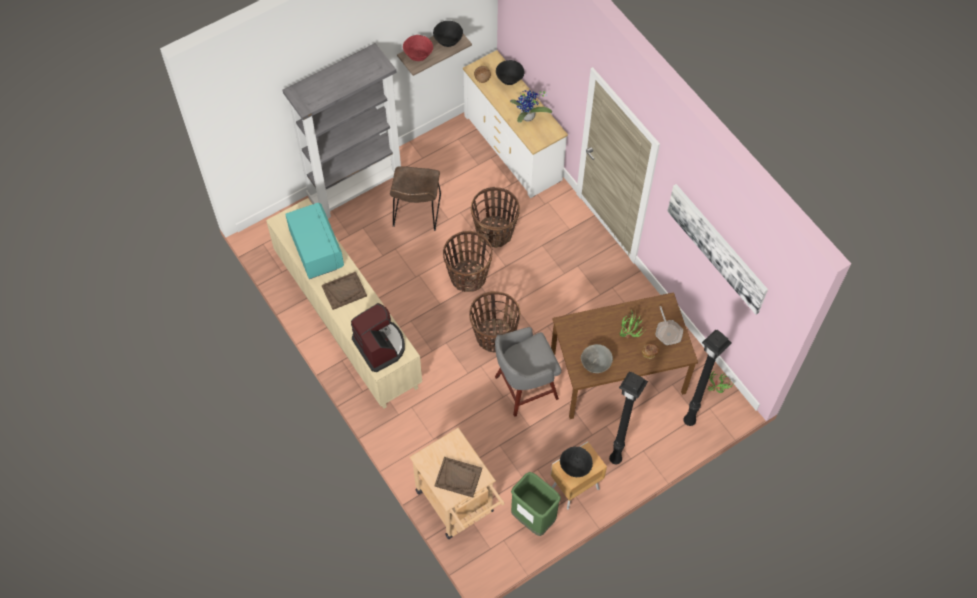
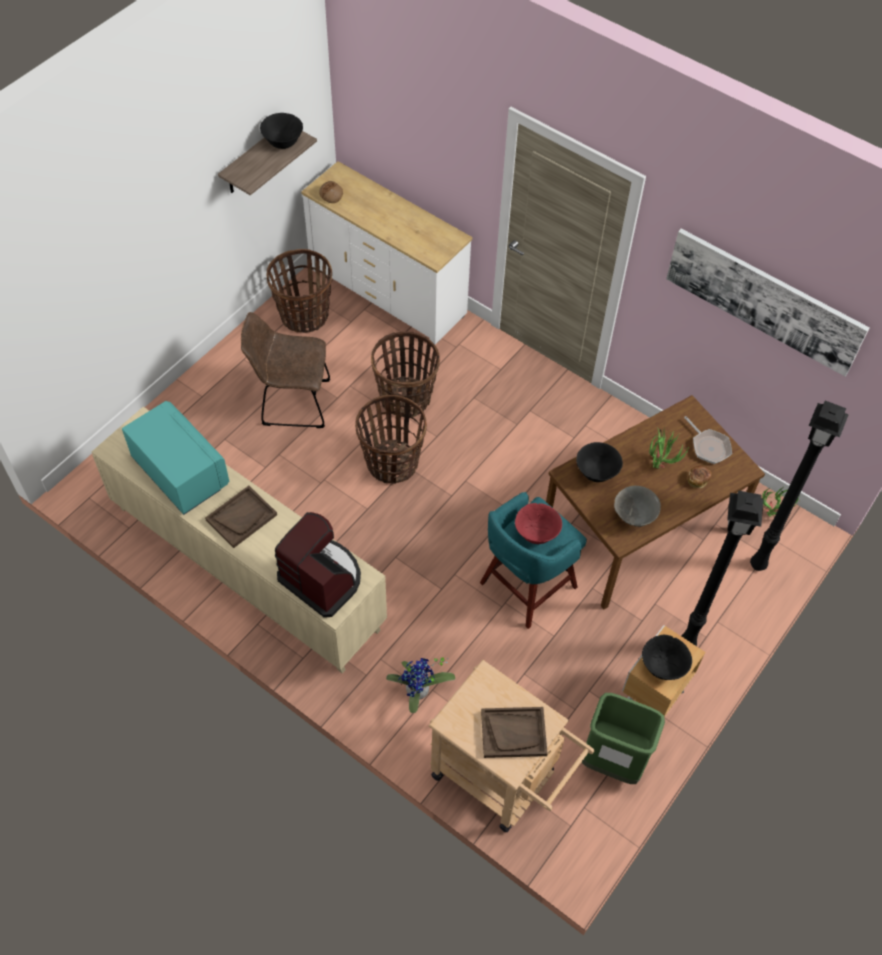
camera: 20 degrees left, 5 degrees down
grey bookcase [283,43,401,218] -> none
brown chair [390,166,441,231] -> brown chair turned 105 degrees clockwise [241,312,330,428]
red bowl [403,35,433,61] -> red bowl moved to [515,503,562,544]
basket [469,291,520,353] -> basket moved to [266,249,332,333]
grey stool [495,327,561,417] -> turquoise stool [480,492,587,629]
black bowl [496,60,524,85] -> black bowl moved to [576,442,623,482]
potted plant [510,90,552,123] -> potted plant moved to [386,658,455,713]

